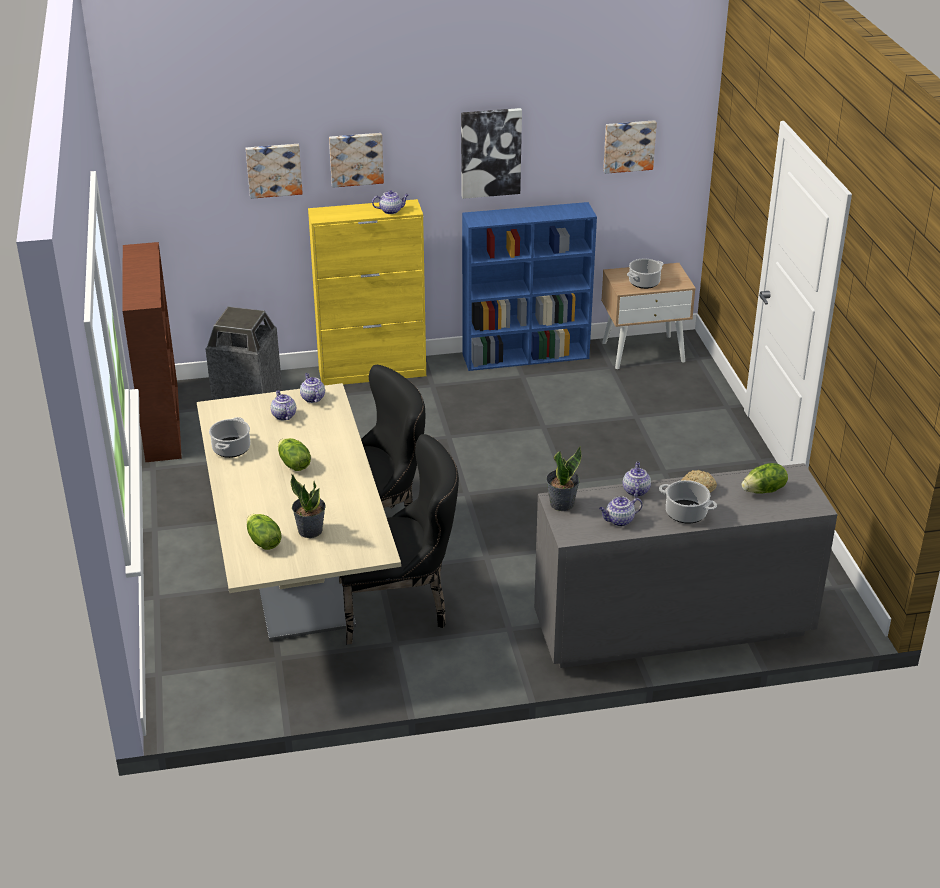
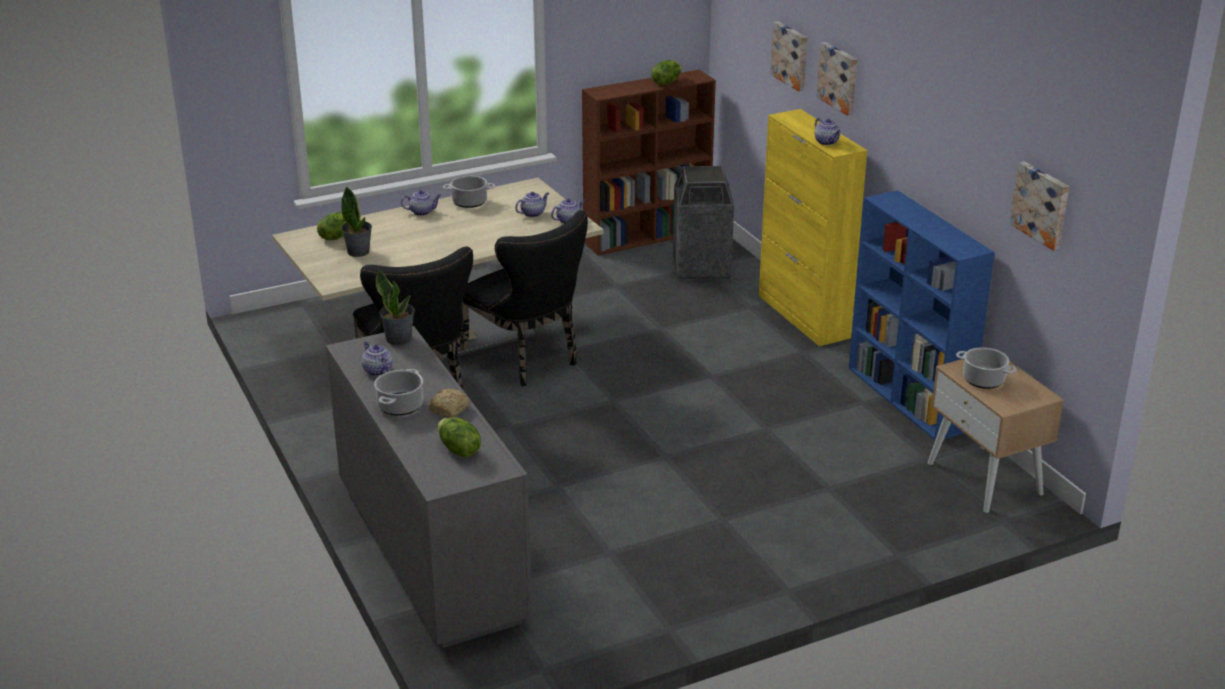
camera: 75 degrees right, 5 degrees down
lettuce [278,438,311,471] -> lettuce moved to [651,60,682,85]
picture [461,108,522,199] -> none
teapot [623,462,651,497] -> teapot moved to [401,190,441,216]

